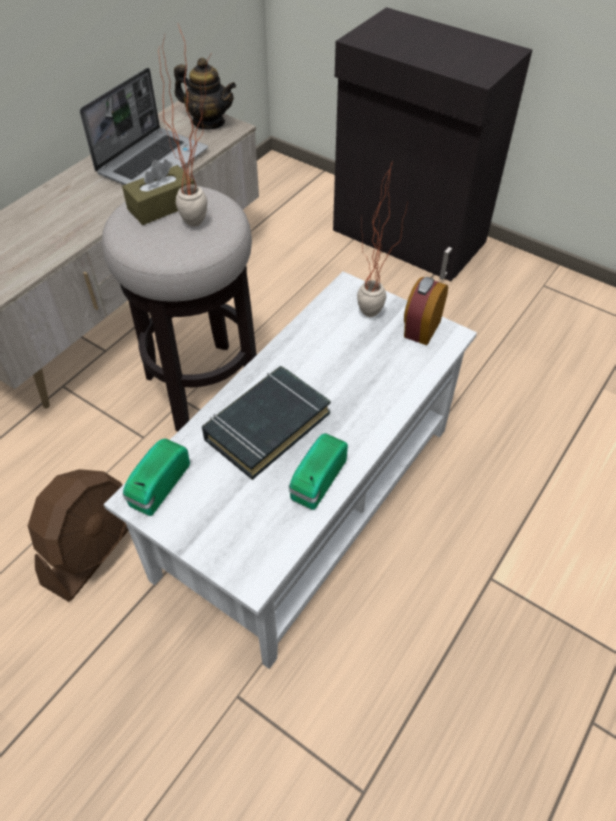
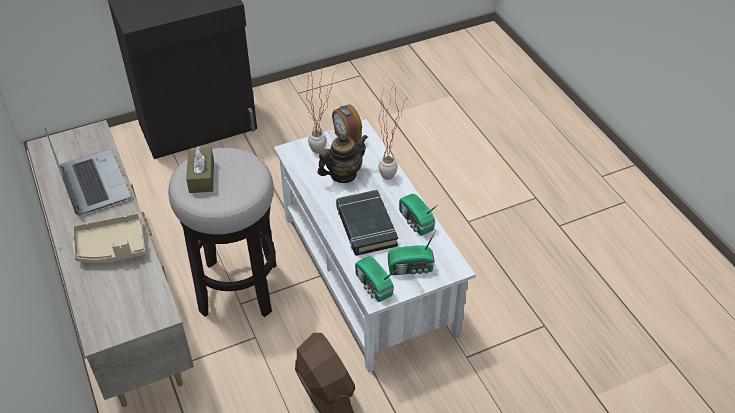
camera: 60 degrees left, 5 degrees down
potted plant [158,25,210,227] -> potted plant moved to [378,81,404,180]
teapot [174,58,236,130] -> teapot moved to [318,134,368,183]
none -> beige tray [72,213,146,263]
none -> radio [388,231,436,275]

